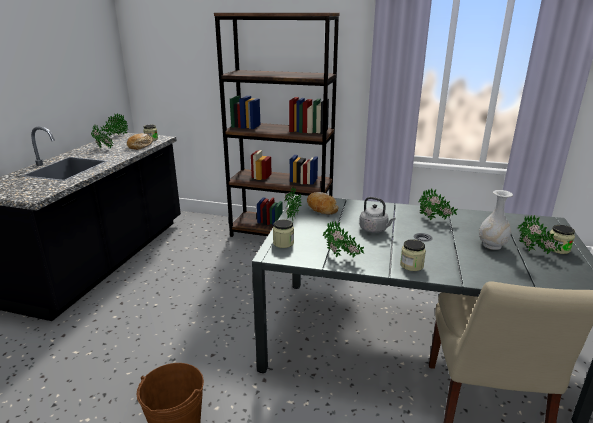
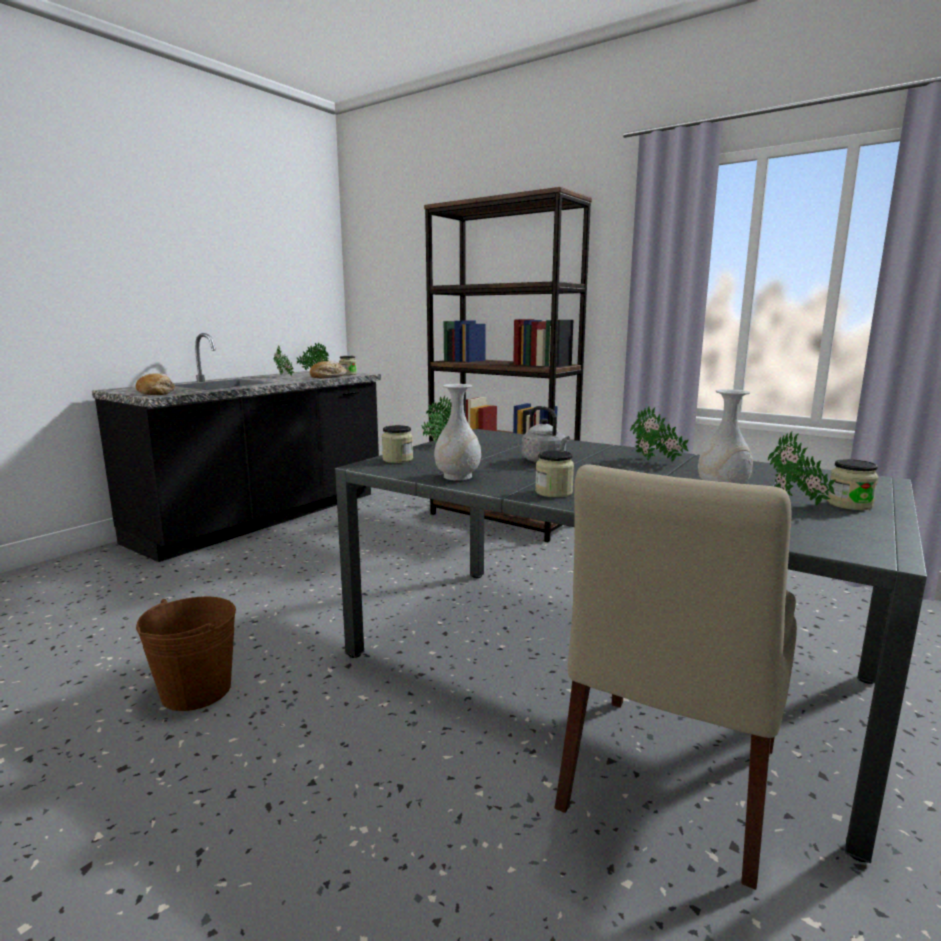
camera: 20 degrees right, 10 degrees down
bread [307,192,338,215] -> bread moved to [136,373,175,395]
potted plant [323,221,364,258] -> white vase [434,384,481,481]

